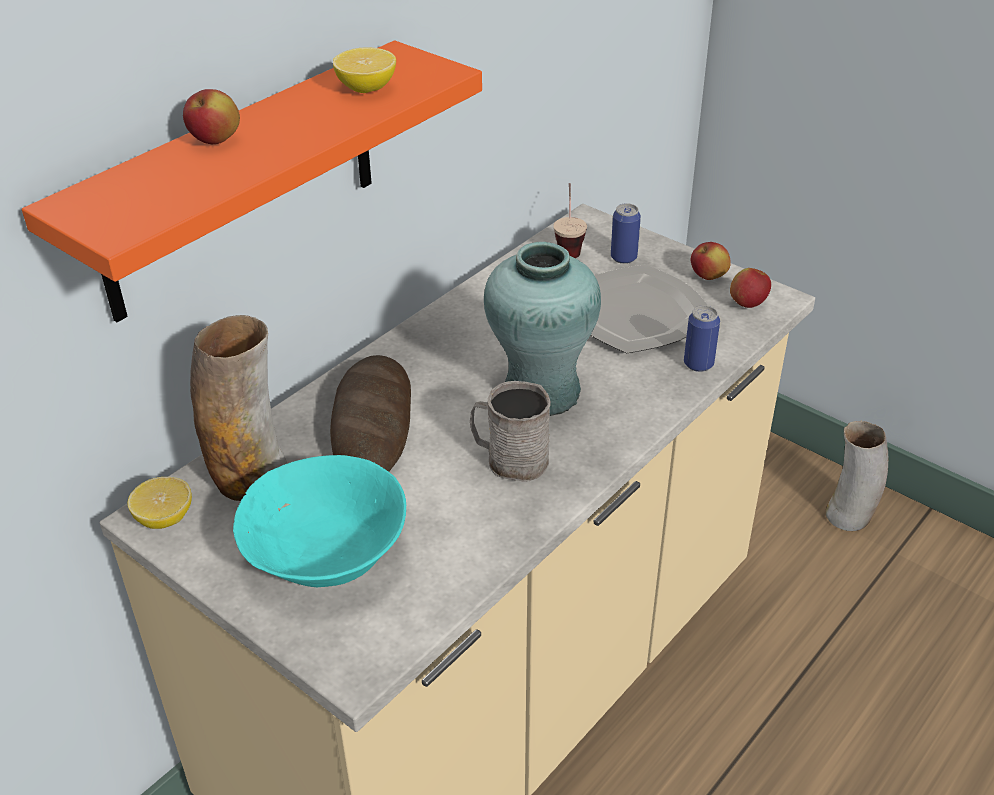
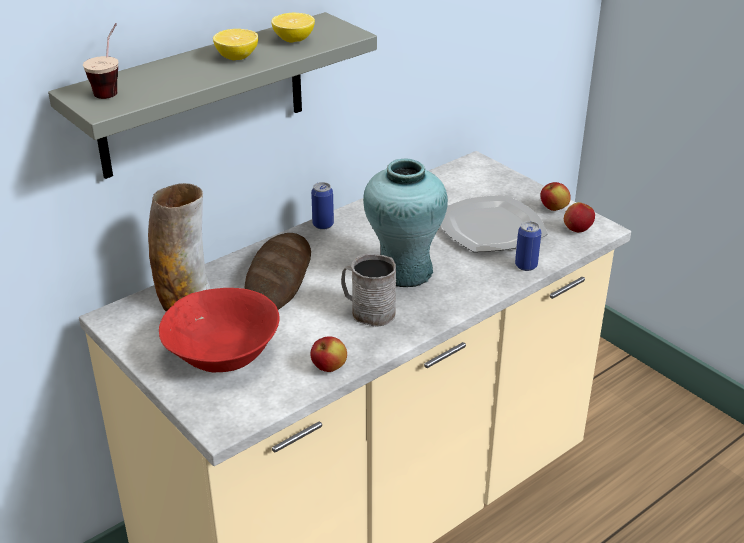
camera: 10 degrees right, 5 degrees down
orange shelf [22,41,482,322] -> grey shelf [48,12,377,179]
lemon [127,477,192,529] -> lemon moved to [213,29,258,60]
apple [183,89,240,144] -> apple moved to [310,336,347,372]
turquoise bowl [233,455,406,587] -> red bowl [159,288,280,372]
cup [553,183,587,258] -> cup moved to [83,23,118,99]
can [611,203,641,264] -> can moved to [311,182,334,230]
vase [826,421,888,531] -> none

